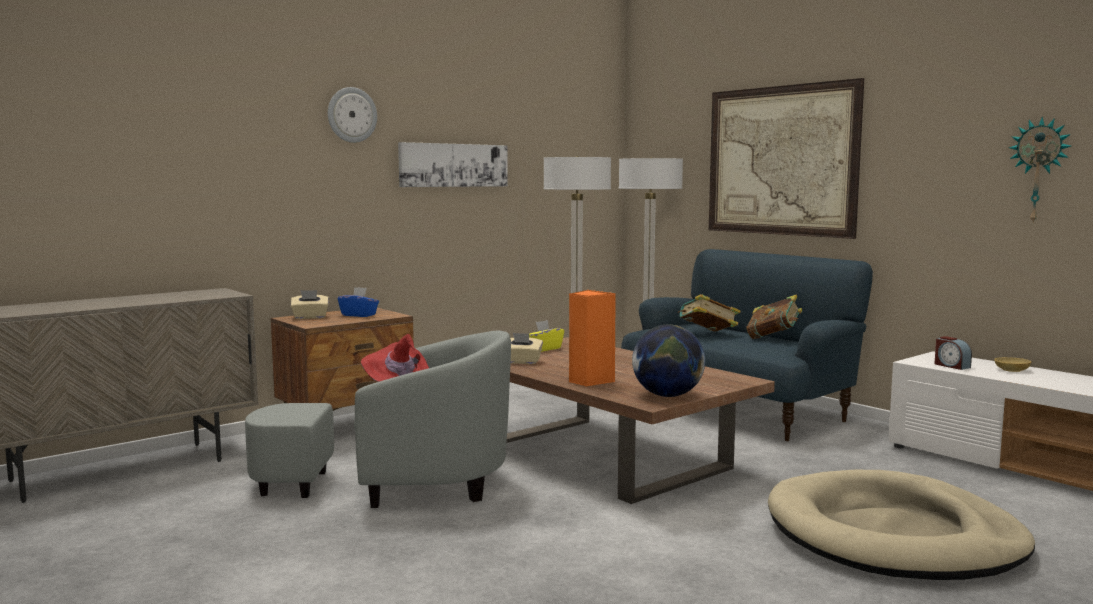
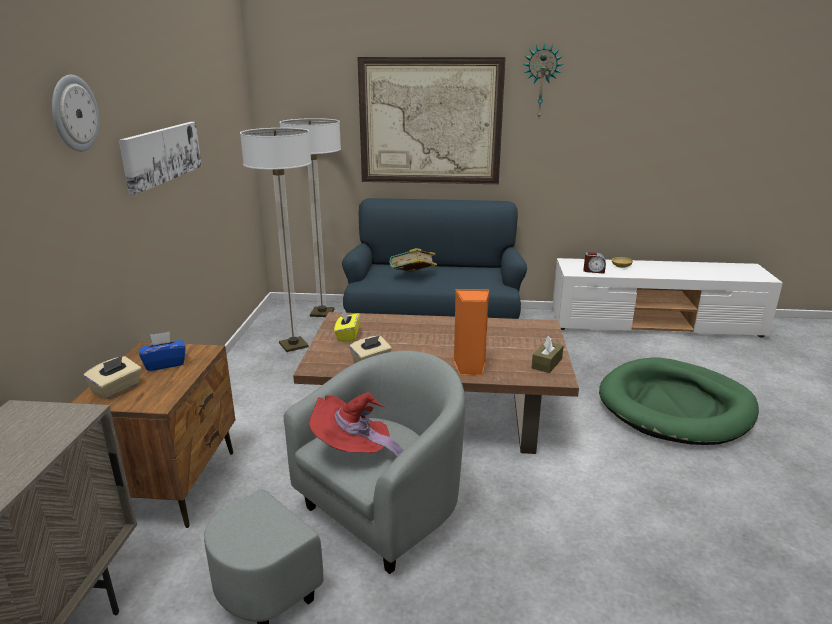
camera: 45 degrees left, 15 degrees up
globe [632,325,705,397] -> brown tissue box [532,336,563,373]
book [746,295,802,339] -> none
beige dog bed [768,470,1035,580] -> green dog bed [599,358,759,445]
wall clock [1009,117,1071,223] -> wall clock moved to [523,44,563,117]

